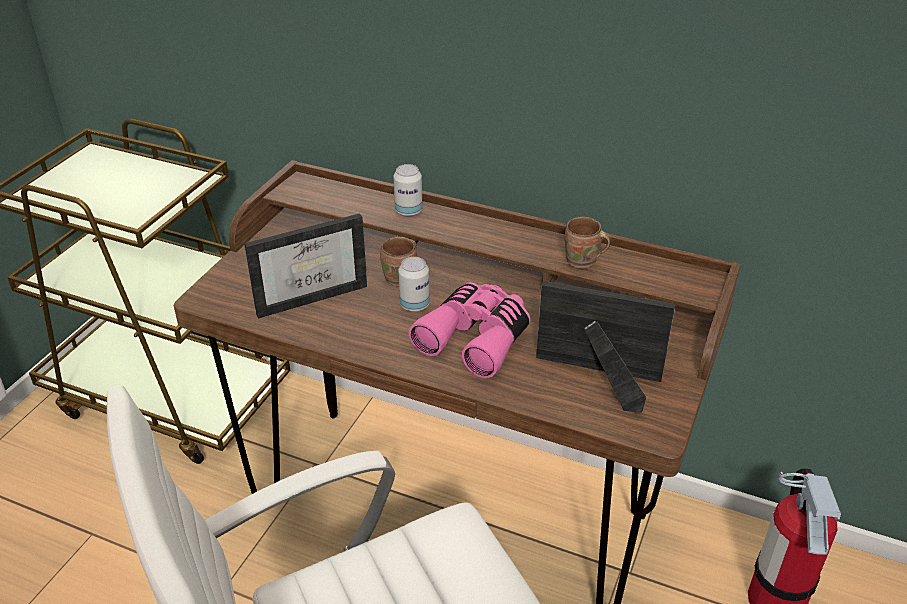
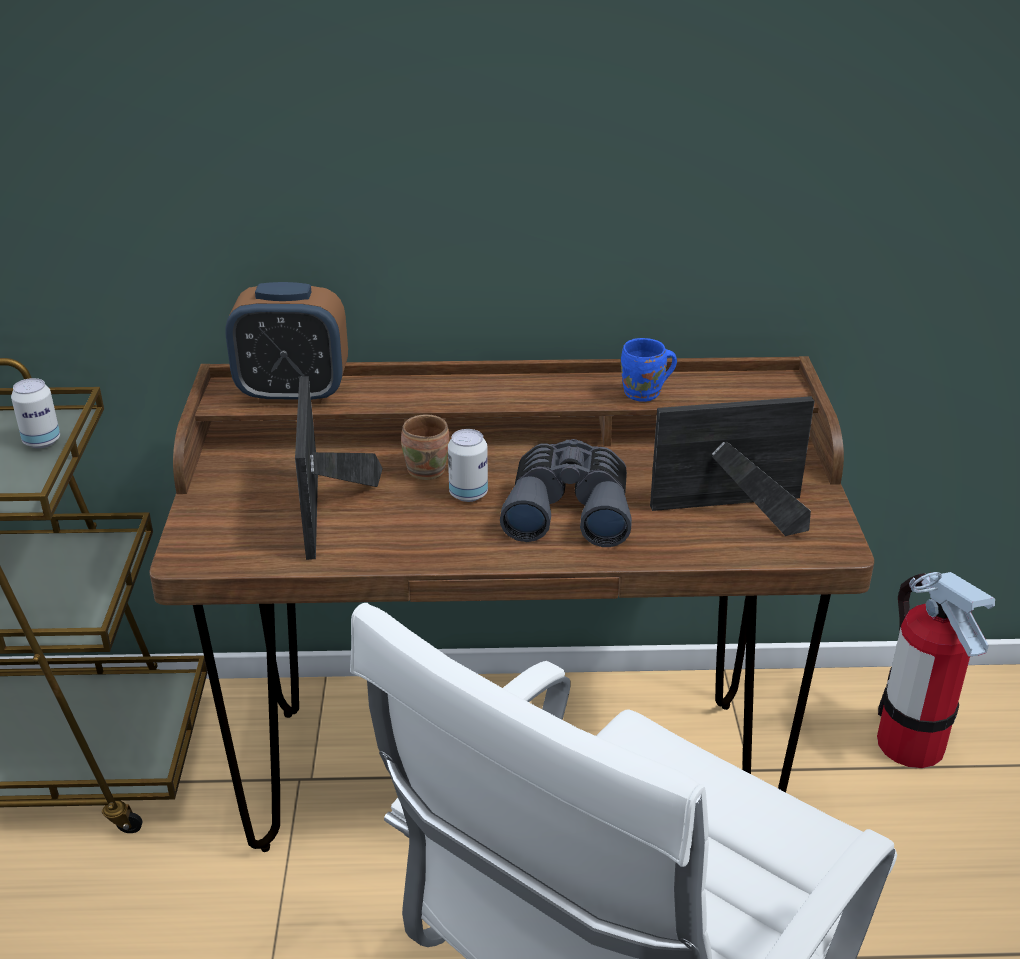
camera: 25 degrees left, 5 degrees down
picture frame [244,213,367,319] -> picture frame turned 135 degrees clockwise [295,376,383,560]
can [393,164,422,217] -> can moved to [11,378,60,448]
pink binoculars [409,282,531,378] -> grey binoculars [500,439,632,547]
brown mug [565,216,611,269] -> blue mug [621,338,677,402]
none -> alarm clock [225,282,348,404]

